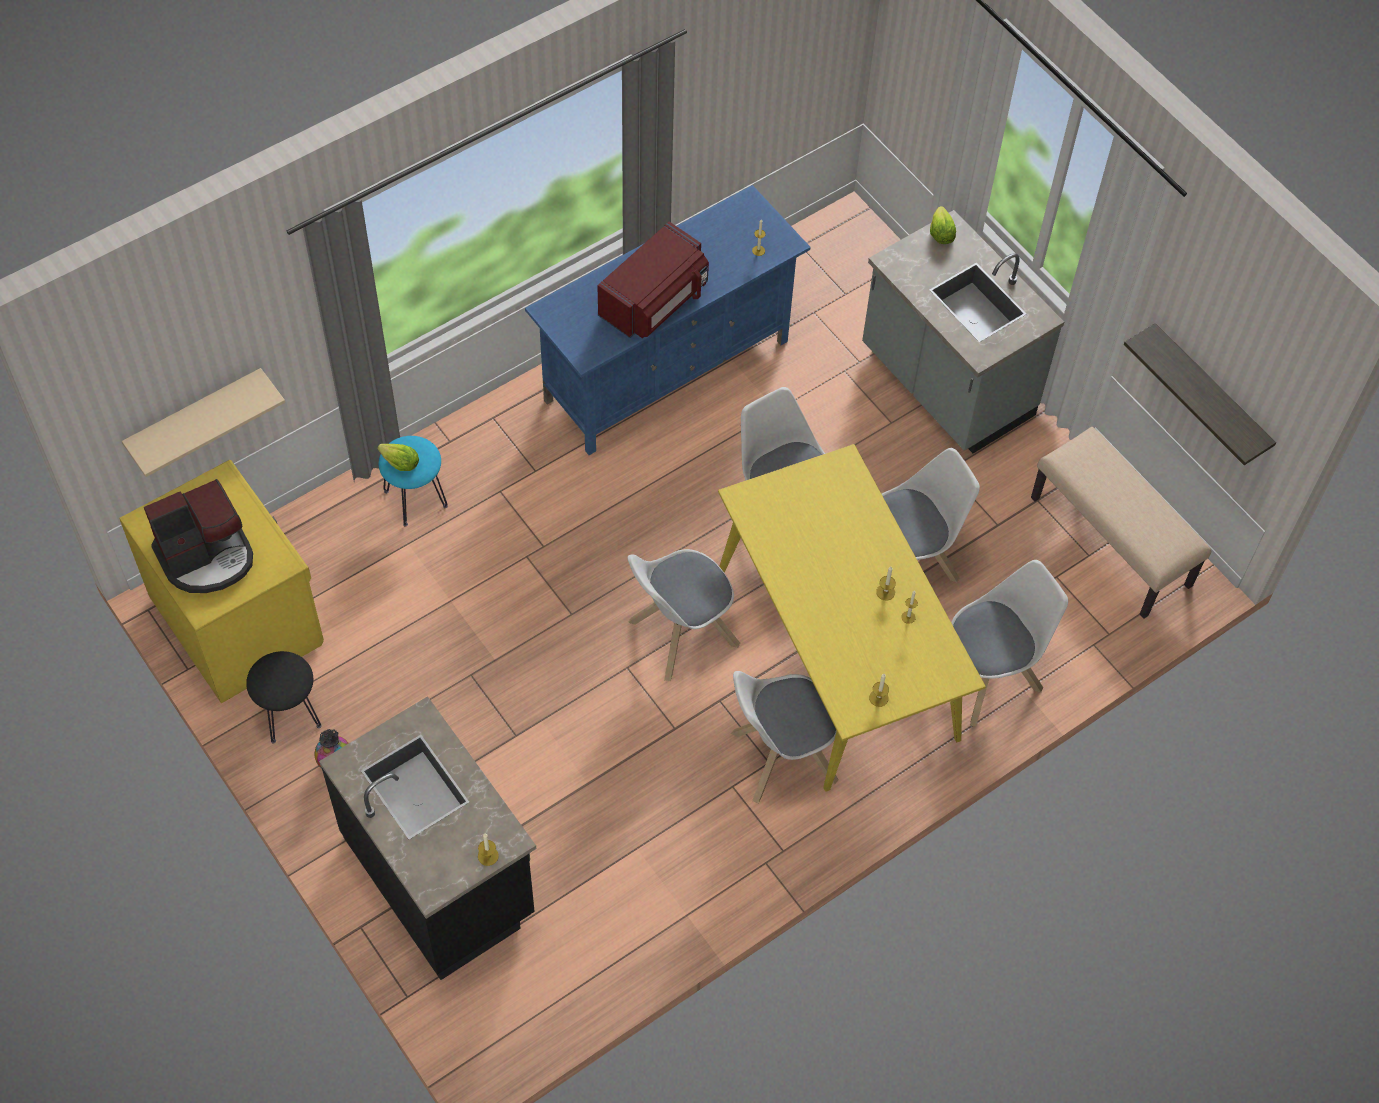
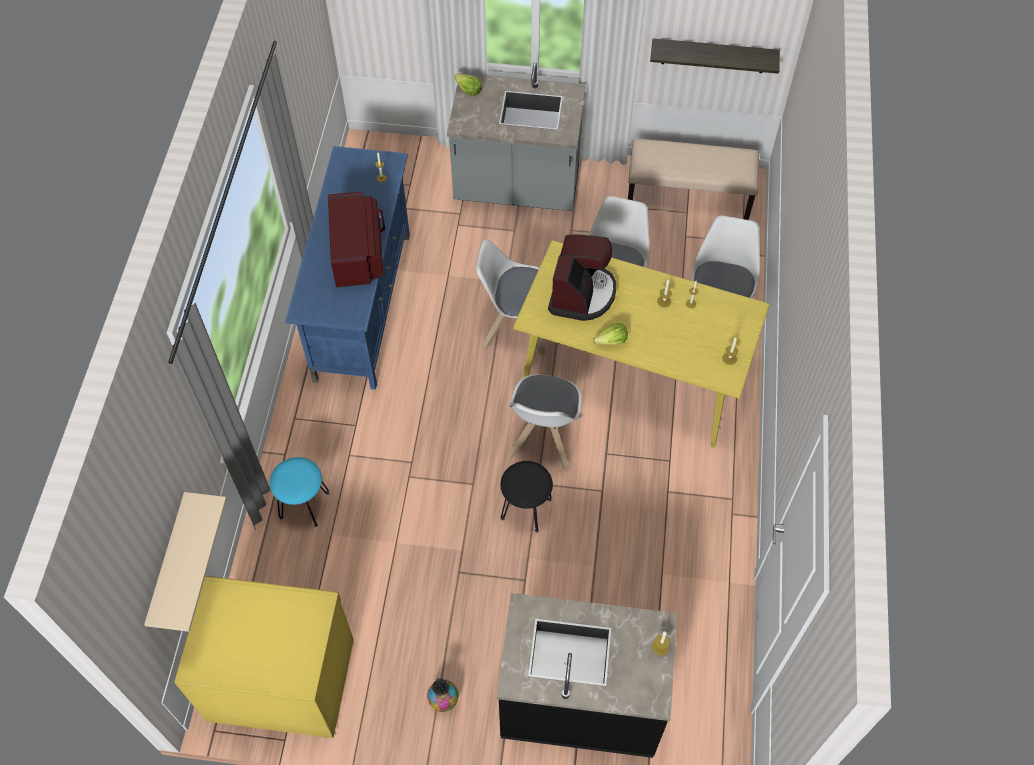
camera: 45 degrees left, 0 degrees up
coffee machine [144,479,253,593] -> coffee machine moved to [548,234,616,321]
black stool [246,651,322,743] -> black stool moved to [500,461,553,532]
lettuce [378,444,419,471] -> lettuce moved to [593,323,628,345]
chair [731,671,839,803] -> none

